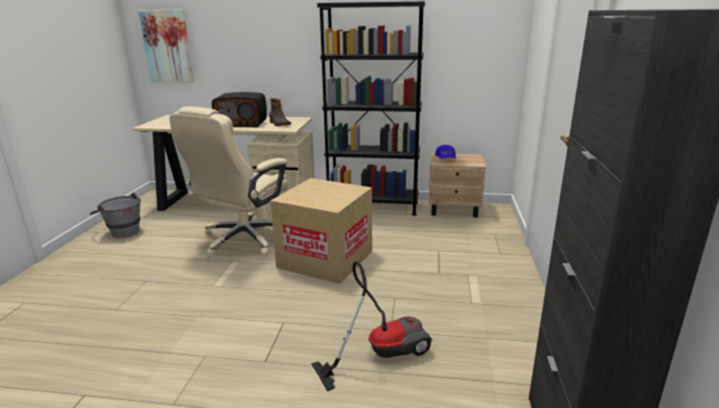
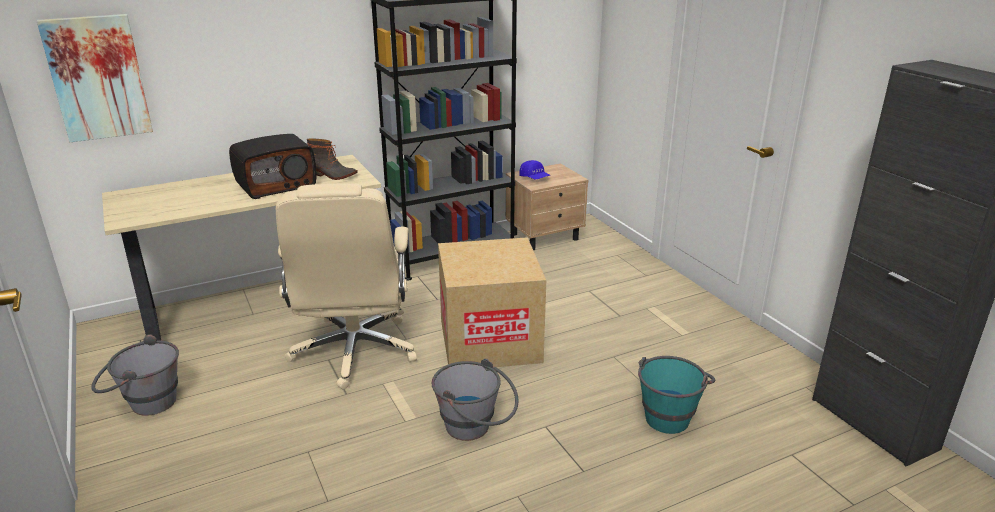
camera: 35 degrees left, 5 degrees up
vacuum cleaner [312,261,432,391] -> turquoise bucket [638,356,715,434]
none -> grey bucket [432,359,519,441]

